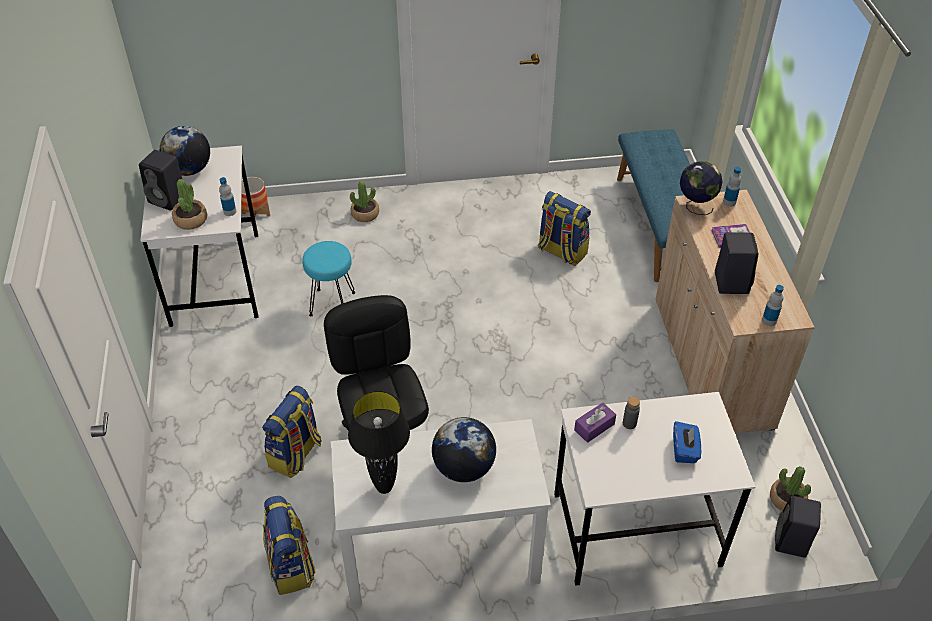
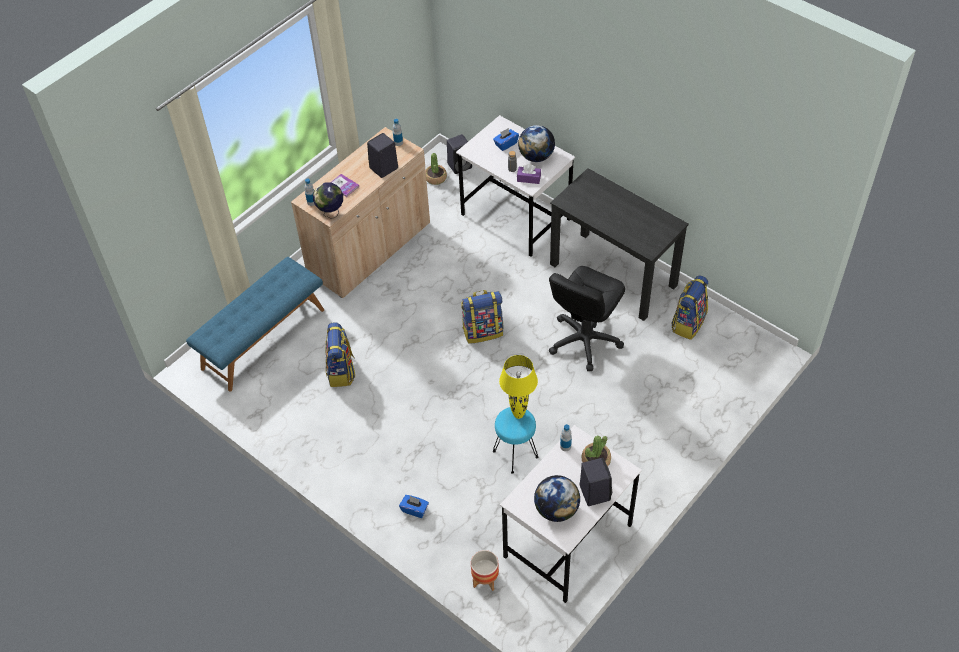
camera: 130 degrees left, 5 degrees up
backpack [262,386,322,478] -> backpack moved to [462,290,503,344]
white desk [331,419,551,608] -> black desk [550,168,689,321]
black table lamp [348,391,410,494] -> none
potted plant [350,181,379,222] -> blue tissue box [399,495,429,518]
globe [432,417,496,482] -> globe moved to [518,125,555,162]
none -> yellow table lamp [499,355,538,419]

